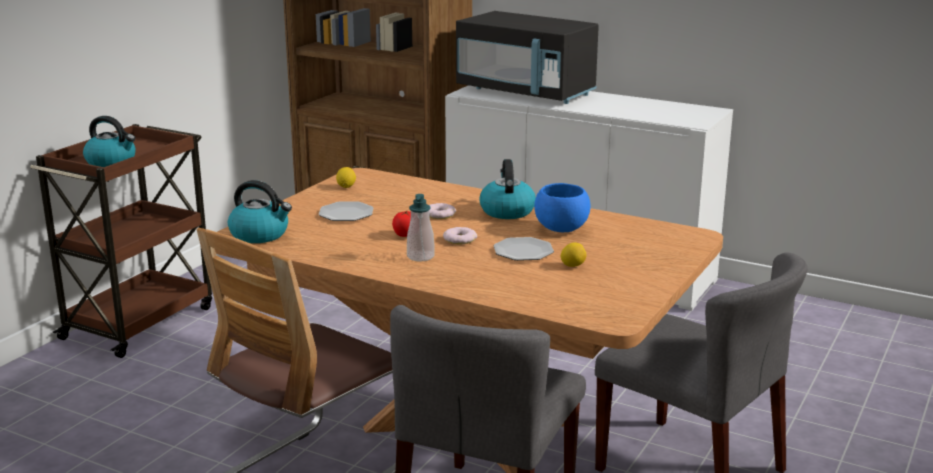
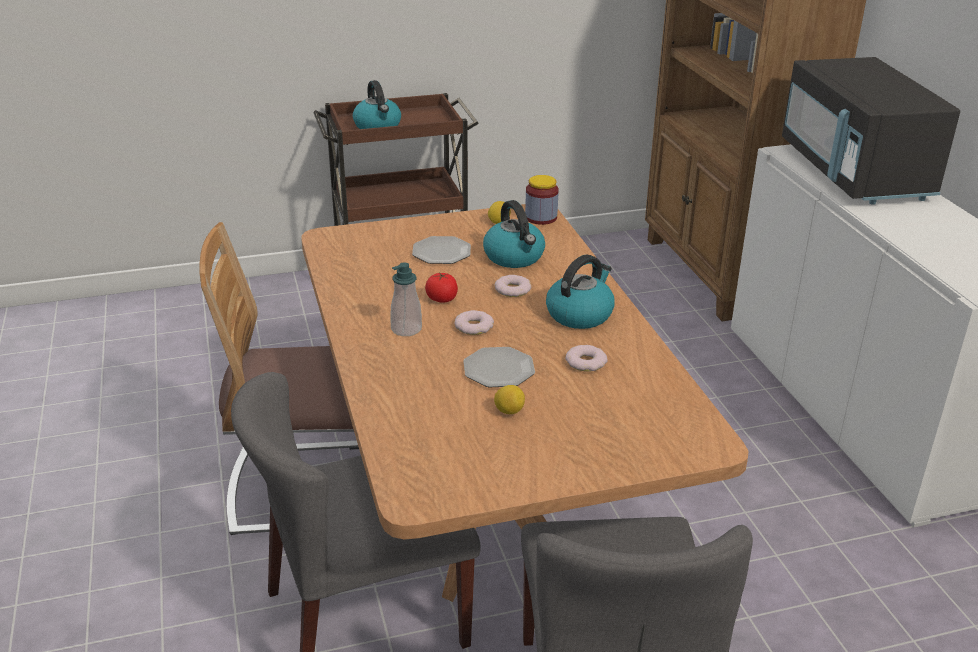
camera: 45 degrees right, 10 degrees up
kettle [228,180,292,243] -> kettle moved to [483,200,545,268]
blue bowl [534,183,590,232] -> donut [565,345,608,372]
none -> jar [525,175,559,225]

